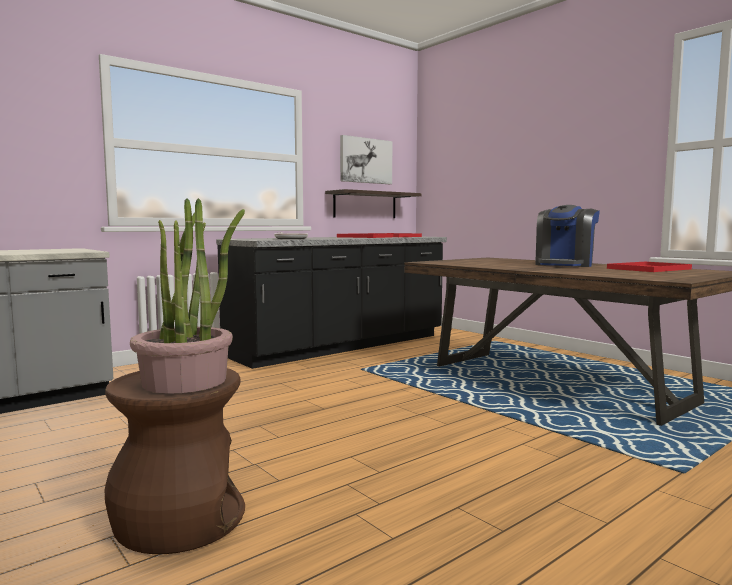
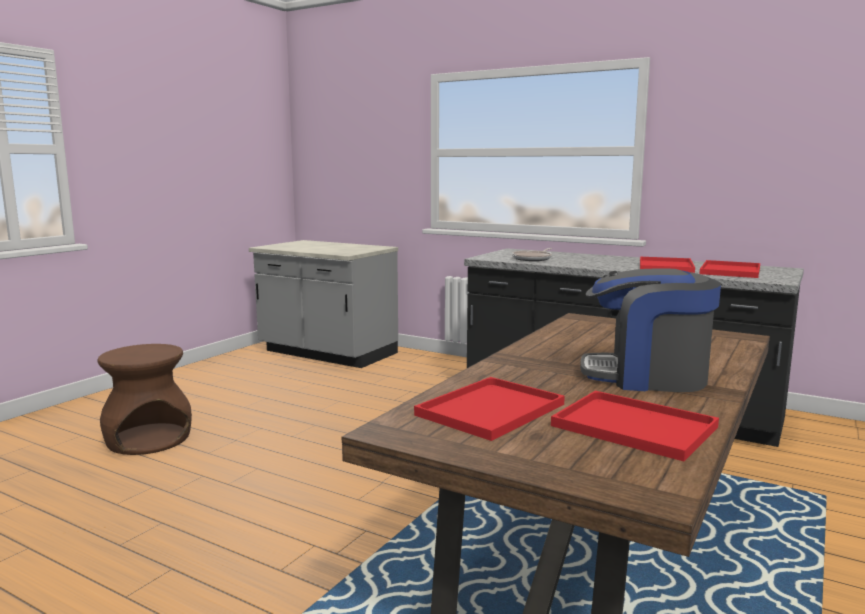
camera: 70 degrees right, 5 degrees up
potted plant [130,198,245,394] -> none
shelf [325,189,421,218] -> none
picture [340,135,392,184] -> none
none -> red tray [414,377,565,441]

